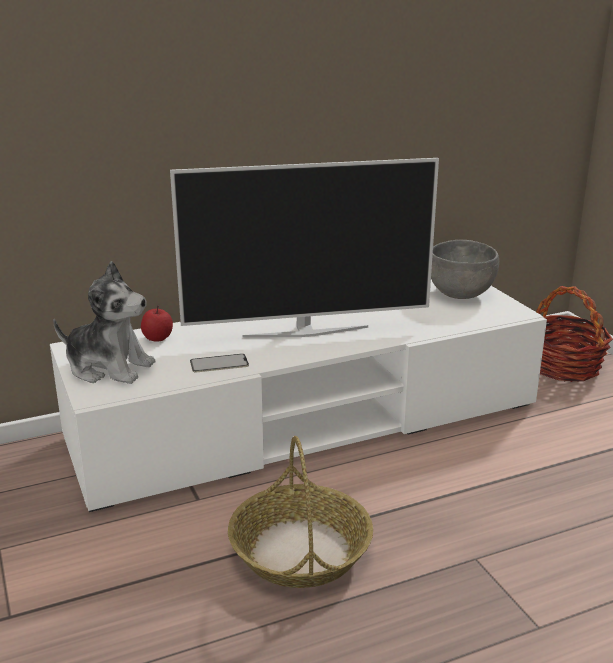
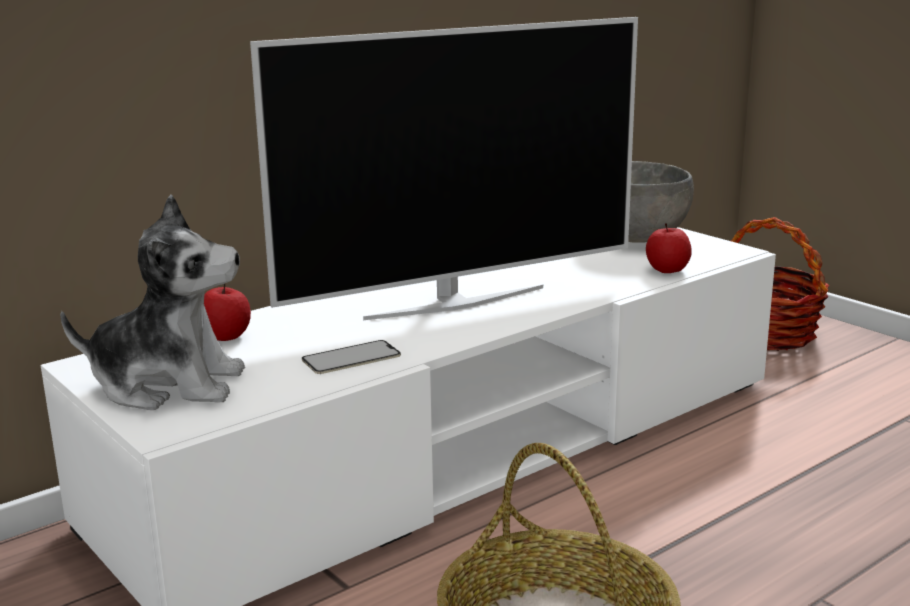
camera: 15 degrees left, 5 degrees down
none -> apple [646,223,692,273]

